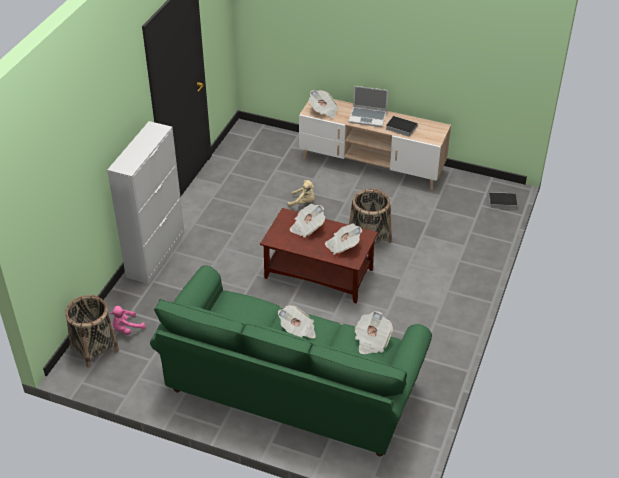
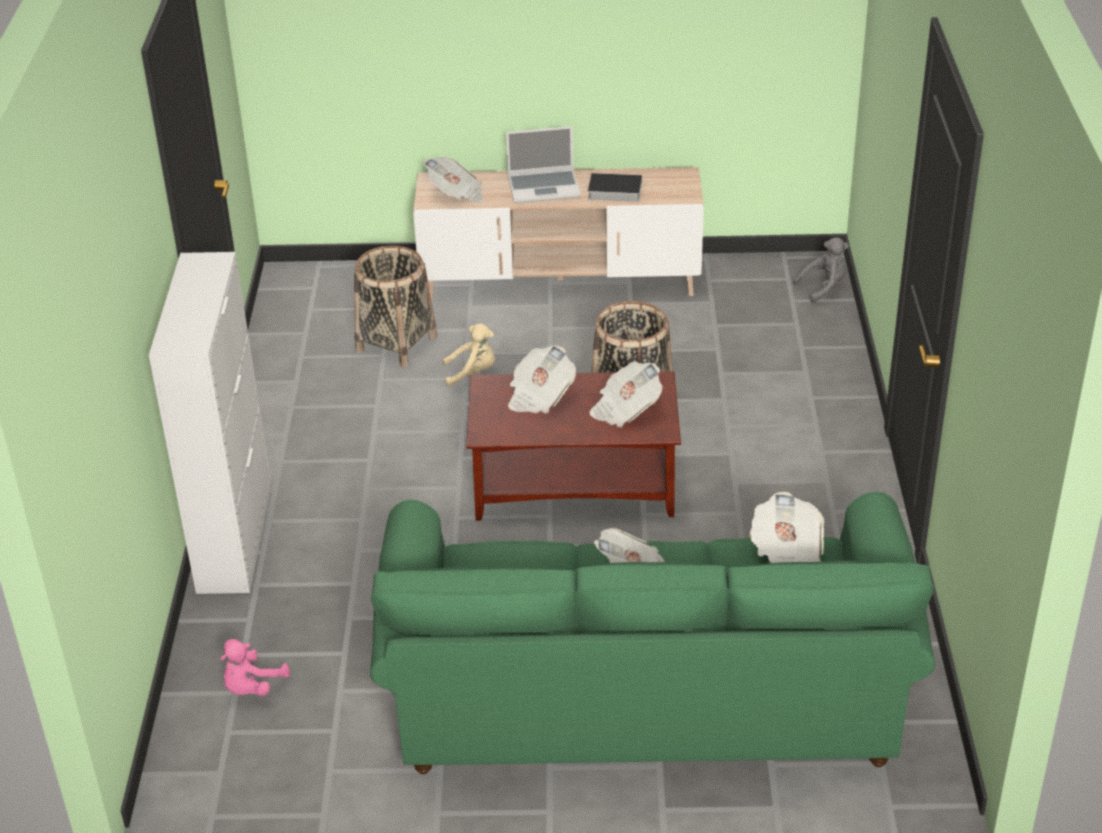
camera: 20 degrees left, 5 degrees down
basket [65,295,119,368] -> basket moved to [354,246,437,367]
book [489,192,517,209] -> grey plush toy [793,237,849,303]

